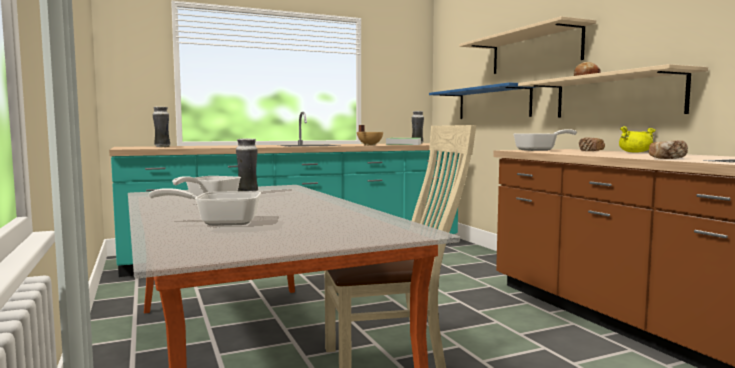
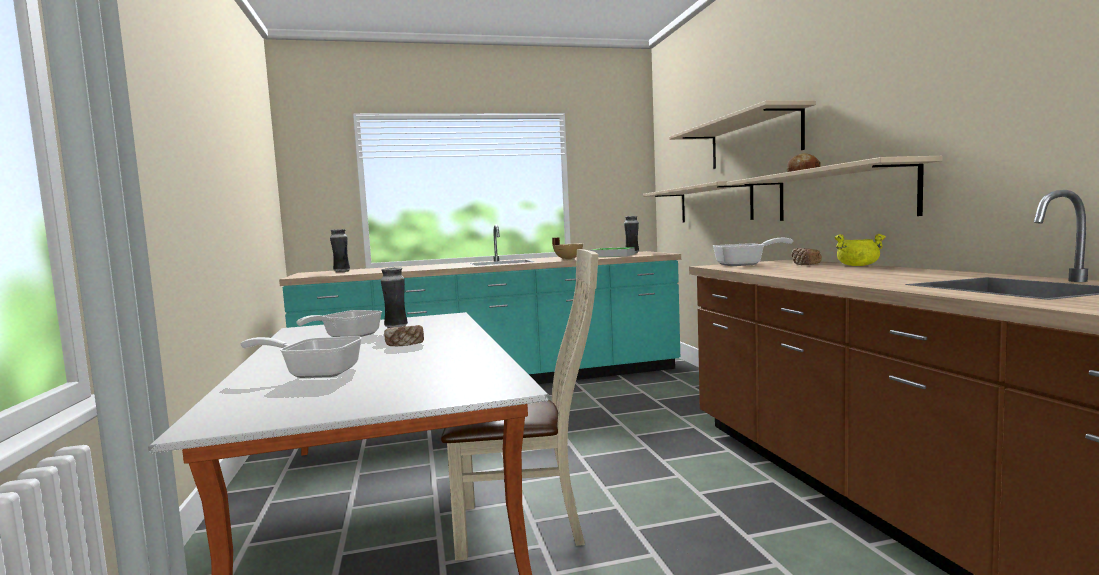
camera: 10 degrees right, 0 degrees up
blue shelf [429,82,536,119] -> beige shelf [643,181,753,223]
bread [649,140,688,159] -> bread moved to [384,325,424,346]

